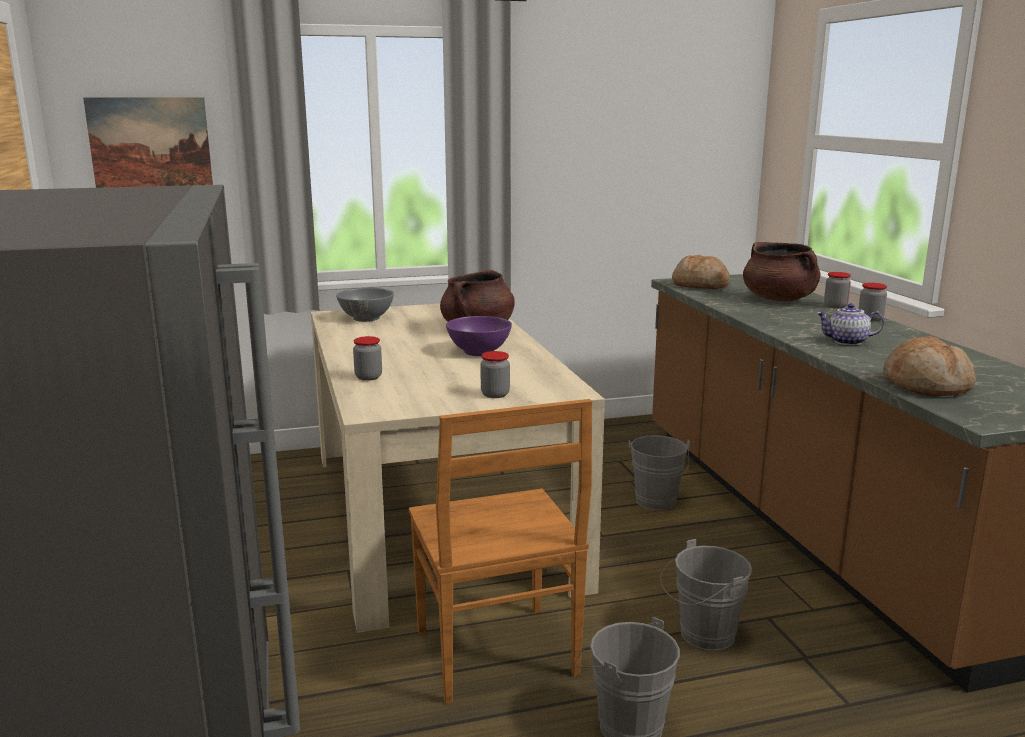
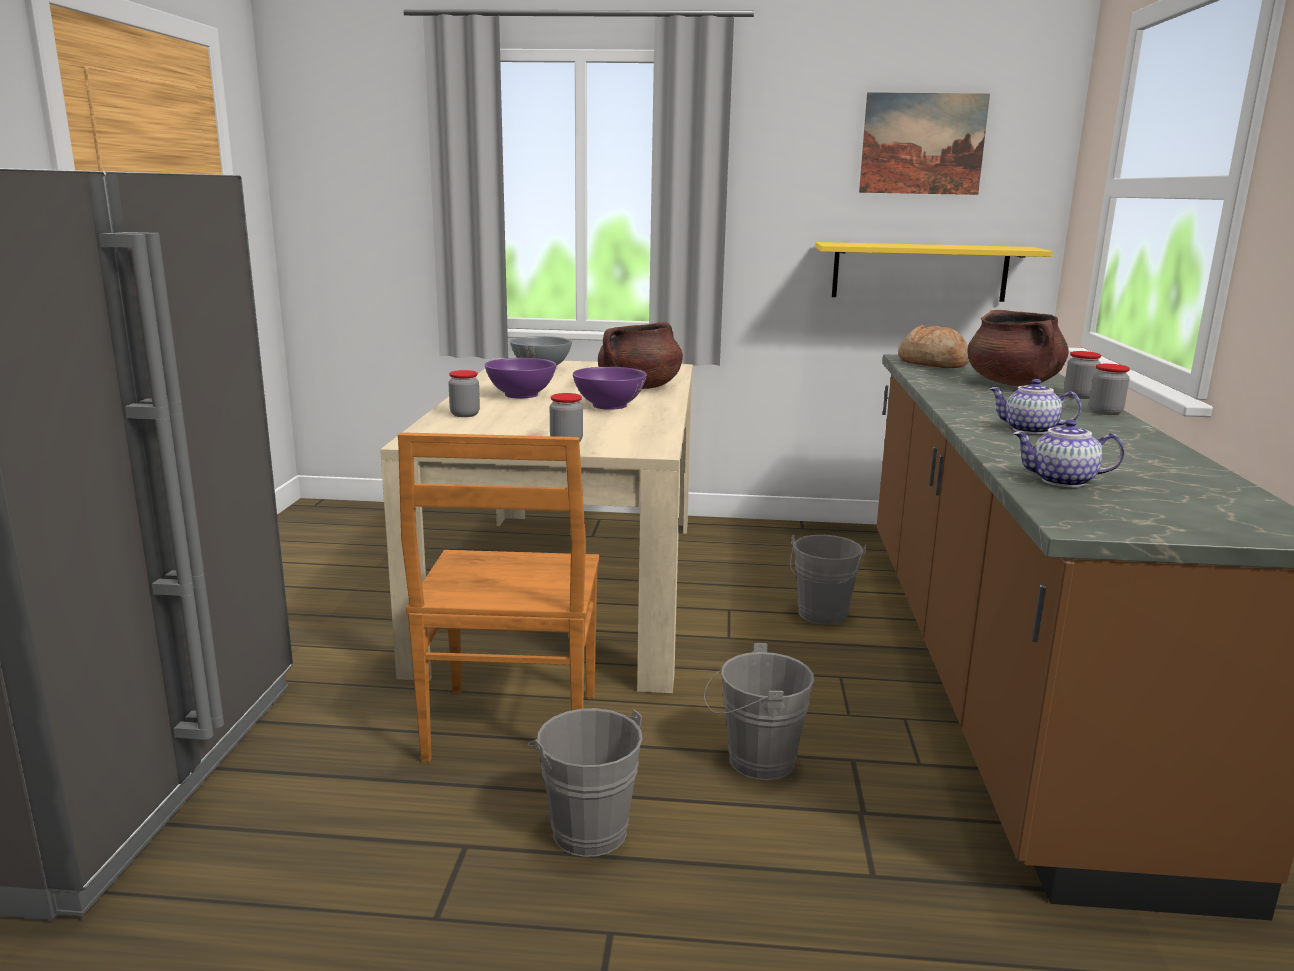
camera: 20 degrees right, 0 degrees up
picture [83,97,213,188] -> picture moved to [859,92,990,195]
bread [883,336,976,396] -> teapot [1013,420,1125,487]
none -> purple bowl [485,358,556,399]
none -> yellow shelf [815,242,1053,302]

